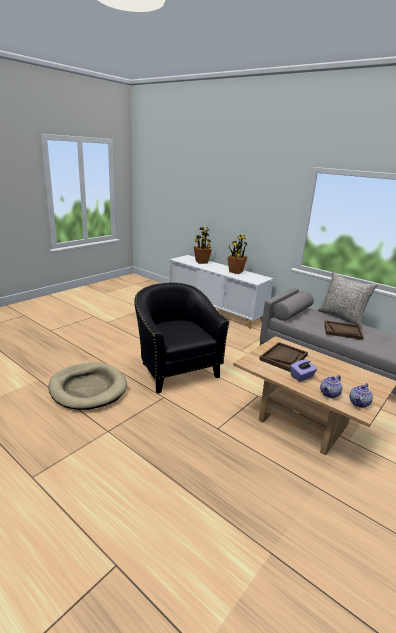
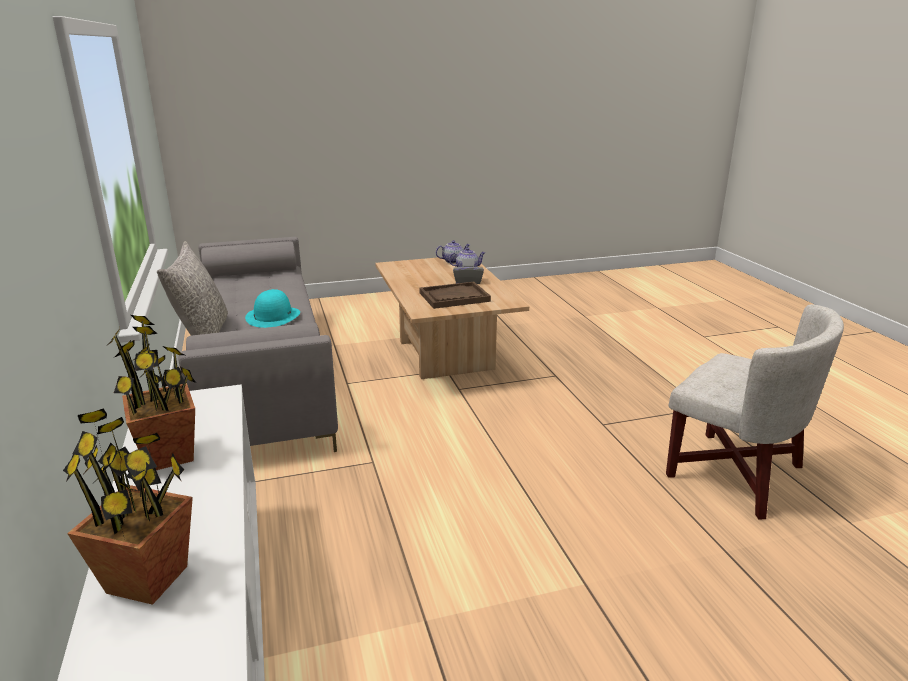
camera: 145 degrees left, 0 degrees up
beige dog bed [49,362,127,410] -> white armchair [666,304,844,520]
black armchair [134,282,229,393] -> none
purple tissue box [290,360,317,381] -> grey tissue box [453,258,484,284]
brown tray [324,320,363,340] -> turquoise hat [245,289,300,328]

